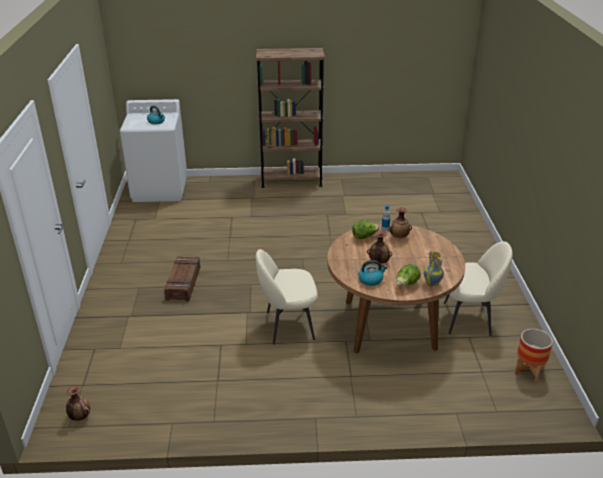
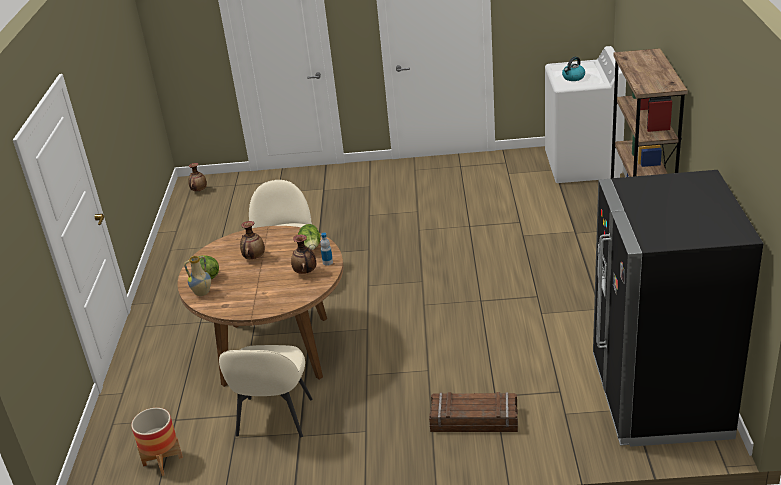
camera: 95 degrees right, 0 degrees up
crate [164,256,200,301] -> crate moved to [429,392,518,432]
kettle [359,260,387,286] -> none
none -> black fridge [593,170,763,447]

